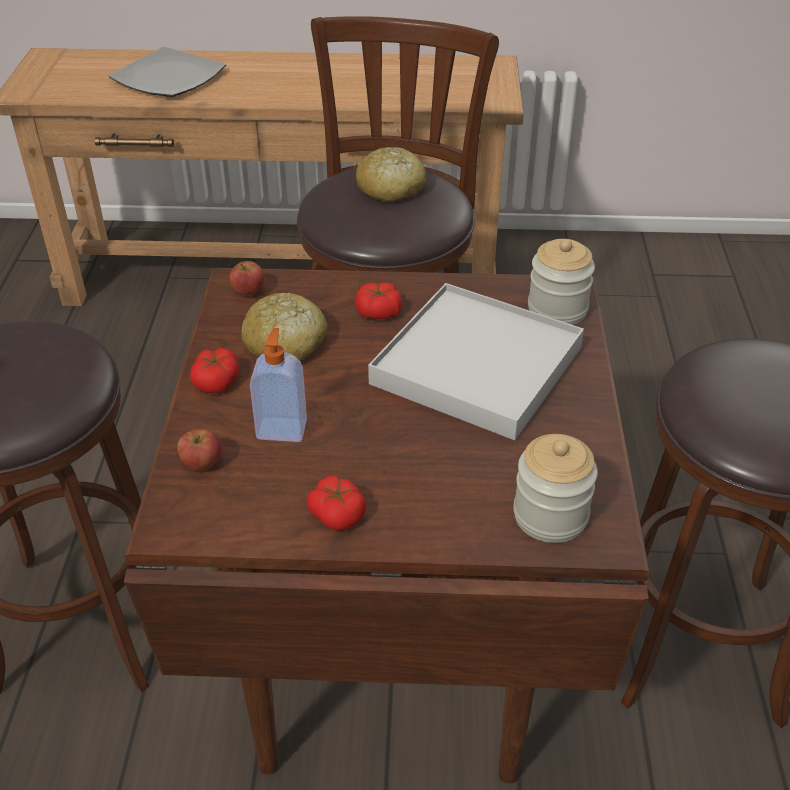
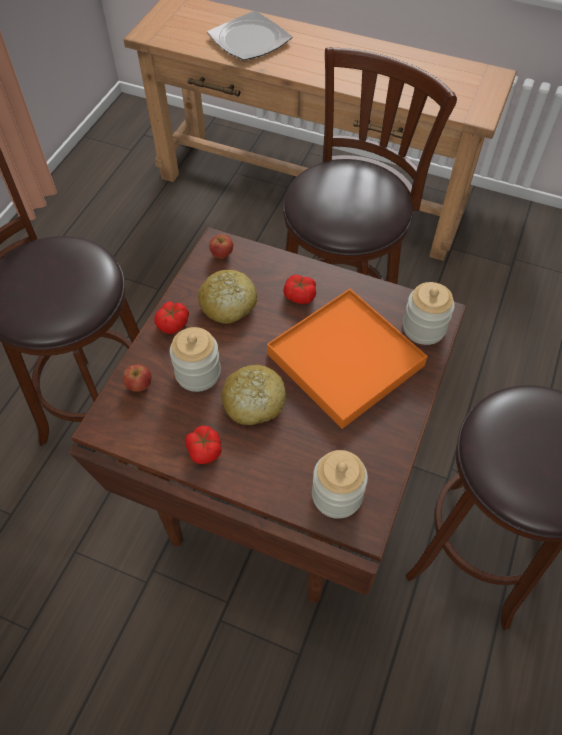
camera: 20 degrees right, 15 degrees up
soap dispenser [250,328,307,442] -> jar [170,327,221,392]
bread [356,147,426,202] -> bread moved to [221,365,286,425]
white tray [368,283,584,440] -> orange tray [267,289,428,429]

